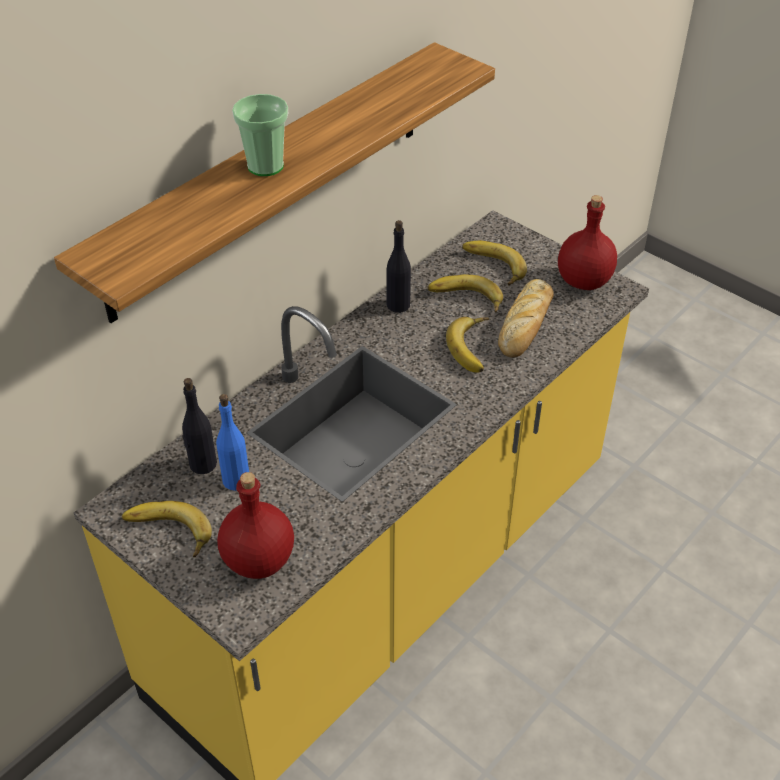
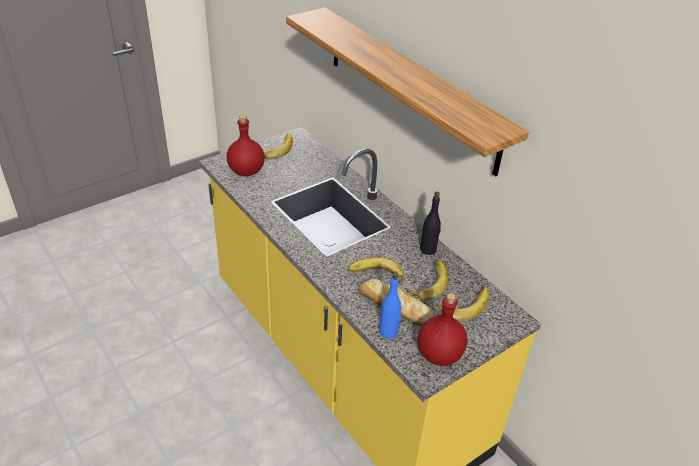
camera: 100 degrees right, 5 degrees down
black bottle [182,378,217,474] -> none
blue bottle [216,394,249,491] -> blue bottle moved to [379,271,401,339]
cup [232,94,288,176] -> none

